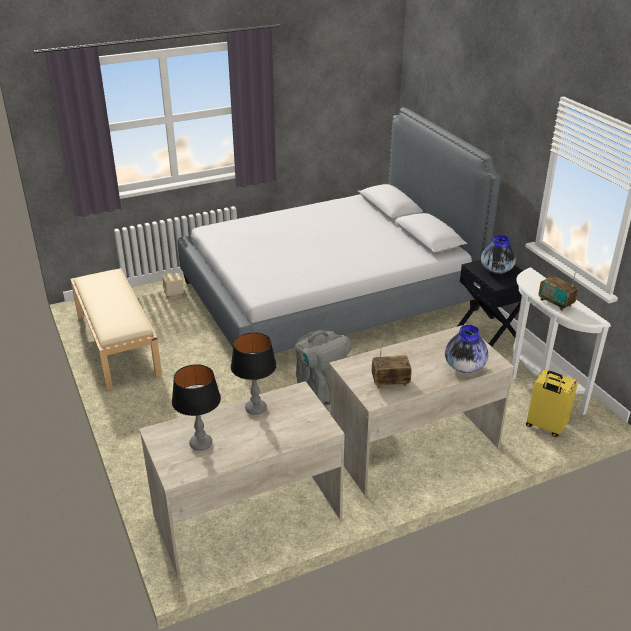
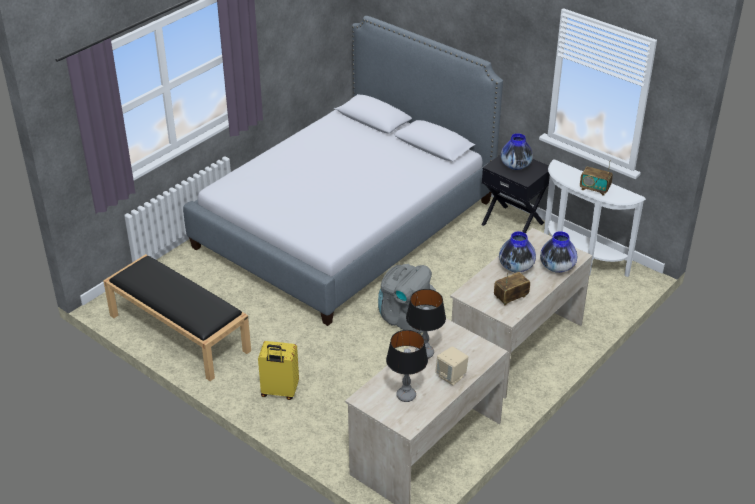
camera: 25 degrees left, 5 degrees up
beige bench [70,268,162,390] -> black bench [103,254,251,381]
beige speaker [163,273,183,299] -> beige speaker moved to [435,346,468,385]
yellow suitcase [526,369,578,437] -> yellow suitcase moved to [258,341,299,400]
none -> vase [499,231,536,273]

